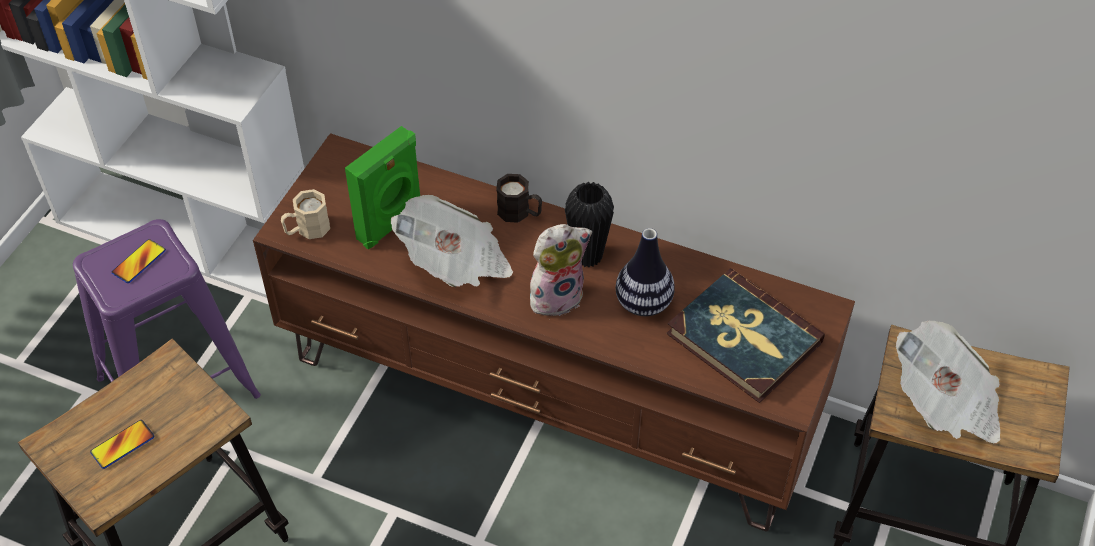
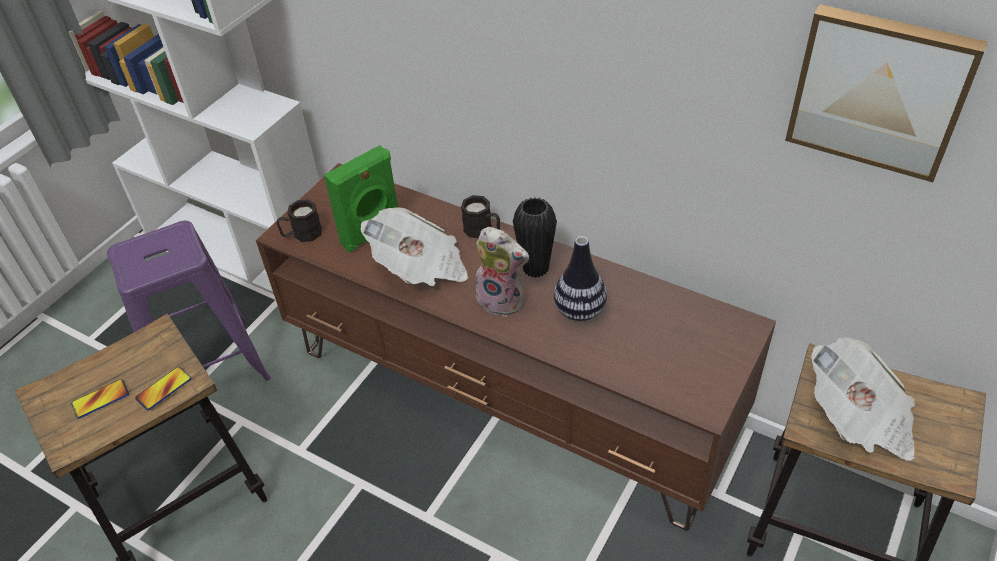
camera: 10 degrees right, 5 degrees down
phone [112,239,166,283] -> phone moved to [135,367,192,410]
beige mug [281,189,330,239] -> black mug [276,199,322,242]
plush toy [530,224,592,316] -> plush toy turned 45 degrees clockwise [475,227,529,317]
book [667,268,825,403] -> none
none -> picture [785,4,988,182]

